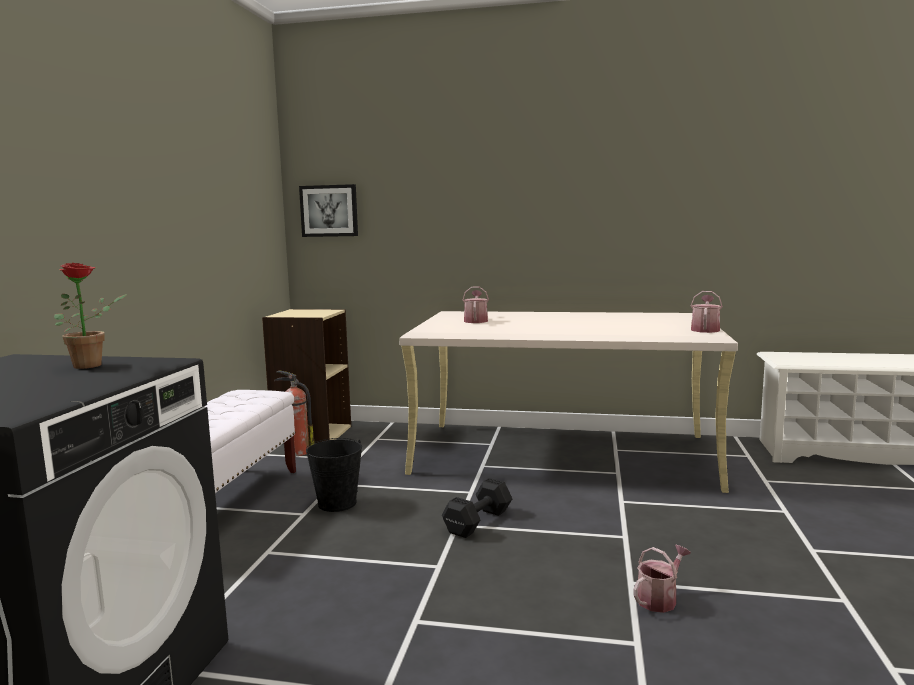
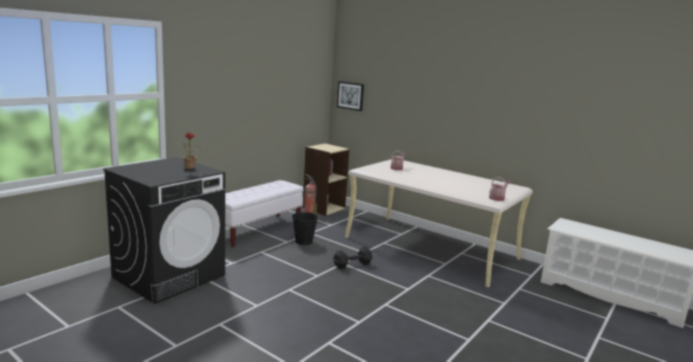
camera: 25 degrees right, 5 degrees up
watering can [633,545,691,613] -> none

